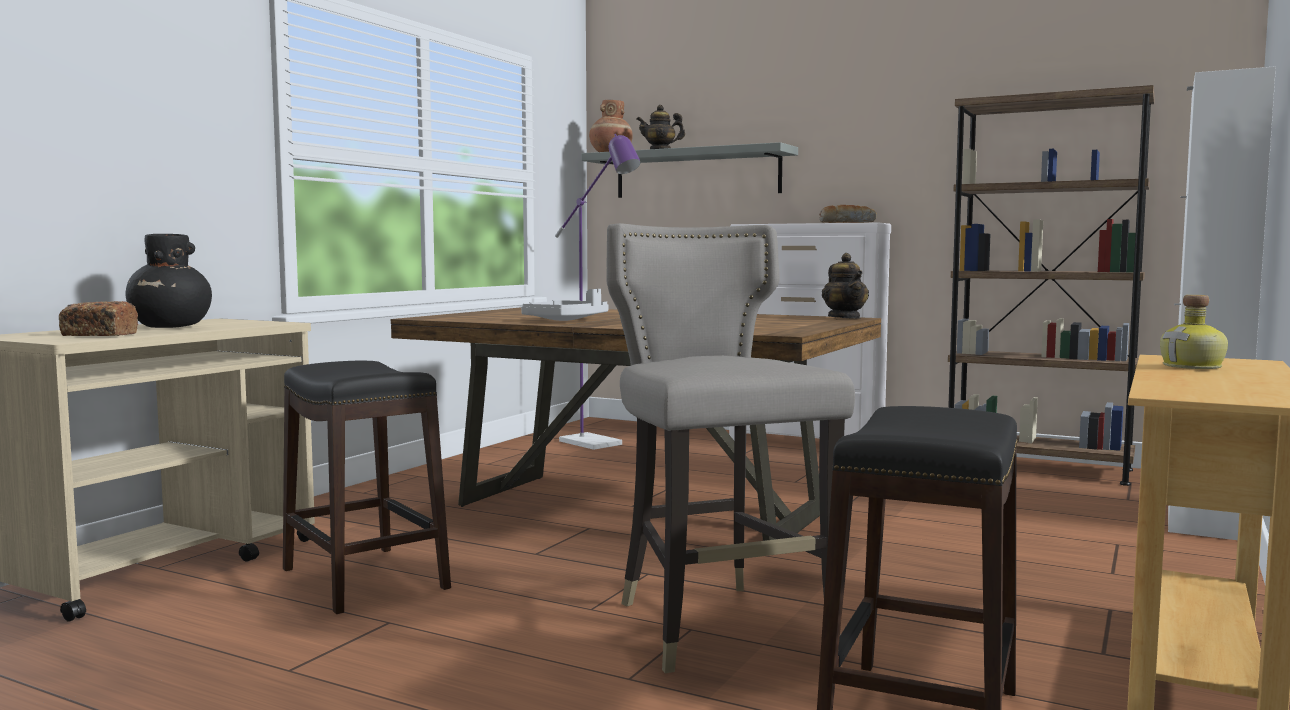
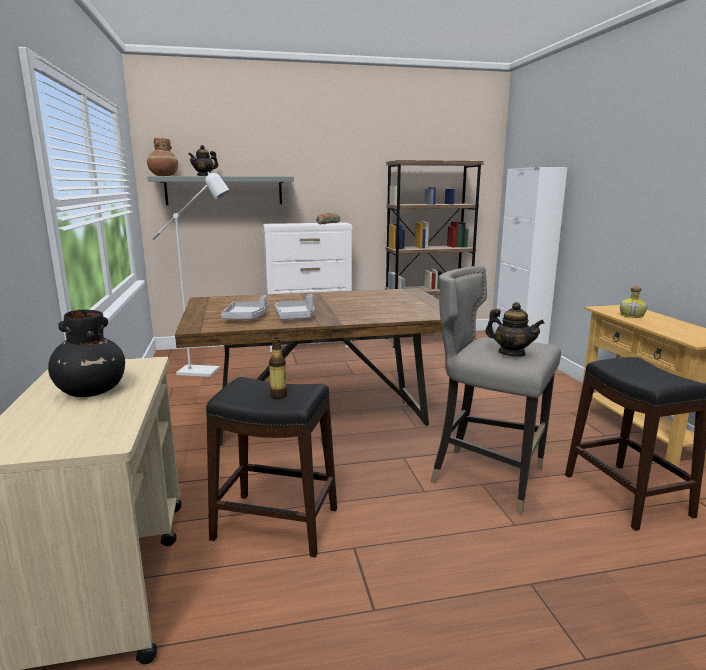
camera: 40 degrees left, 10 degrees up
bread [59,301,138,336] -> none
purple floor lamp [555,134,641,450] -> white floor lamp [152,172,230,377]
teapot [822,253,869,319] -> teapot moved to [485,302,544,357]
none -> grey tray [221,295,269,320]
none -> bottle [269,337,287,399]

